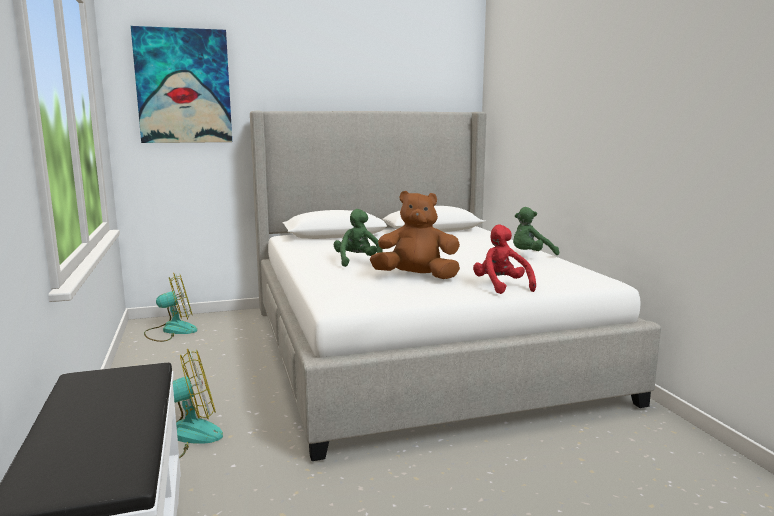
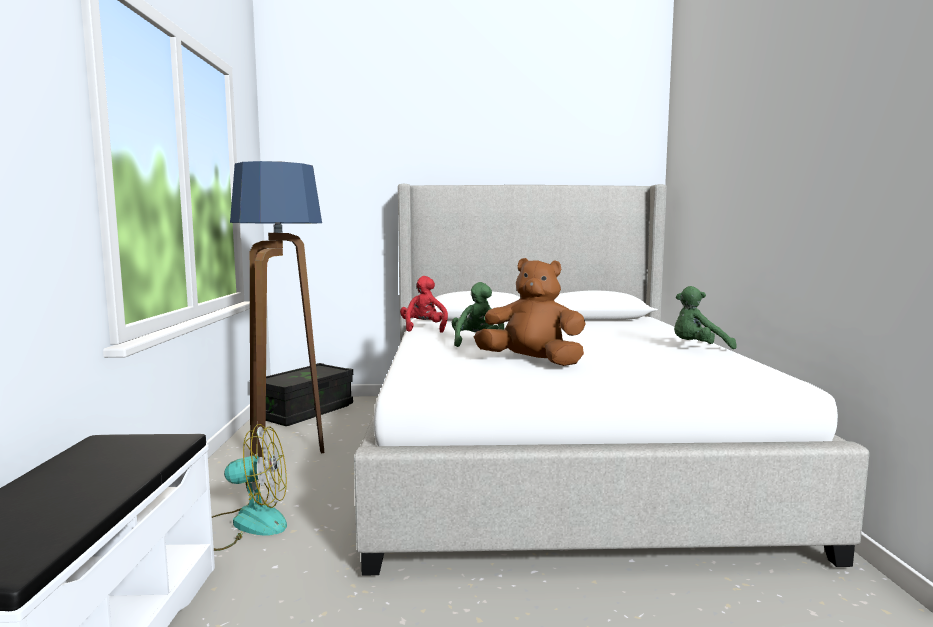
camera: 15 degrees right, 5 degrees down
picture [131,26,232,143] -> none
fan [144,273,197,342] -> black storage box [266,363,353,426]
red plush toy [473,224,536,294] -> red plush toy moved to [400,276,448,333]
none -> floor lamp [230,161,325,460]

